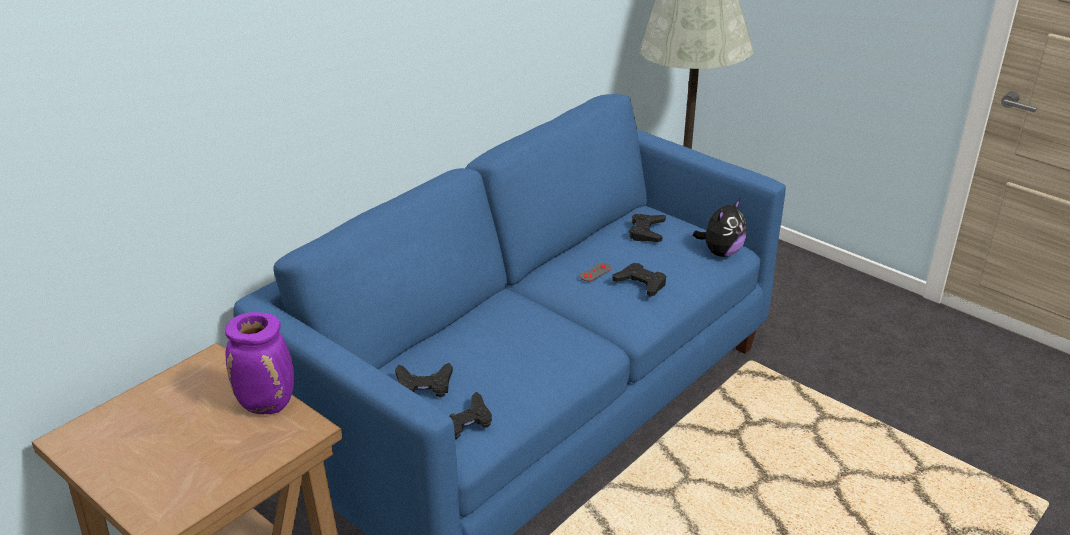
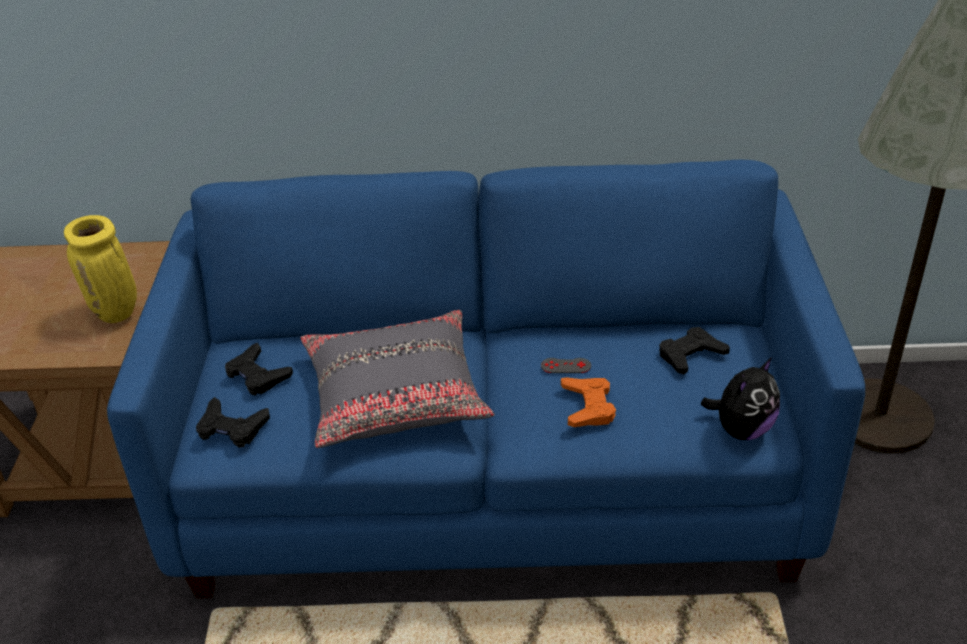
camera: 50 degrees right, 5 degrees up
purple vase [225,312,294,414] -> yellow vase [64,215,137,323]
black game controller [612,263,666,297] -> orange game controller [561,377,616,427]
plush toy [693,197,747,257] -> plush toy turned 45 degrees counterclockwise [701,357,780,440]
none -> grey pillow [300,310,495,448]

